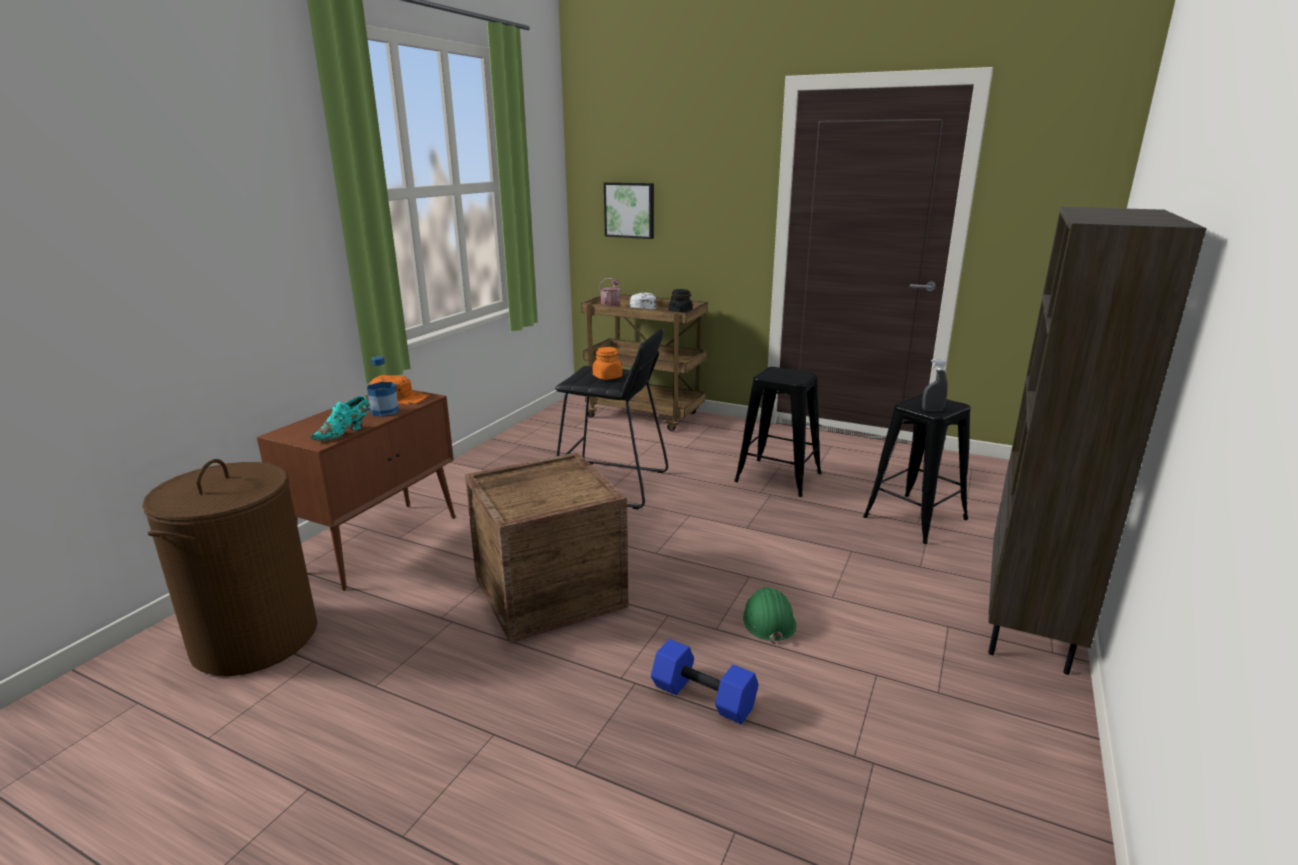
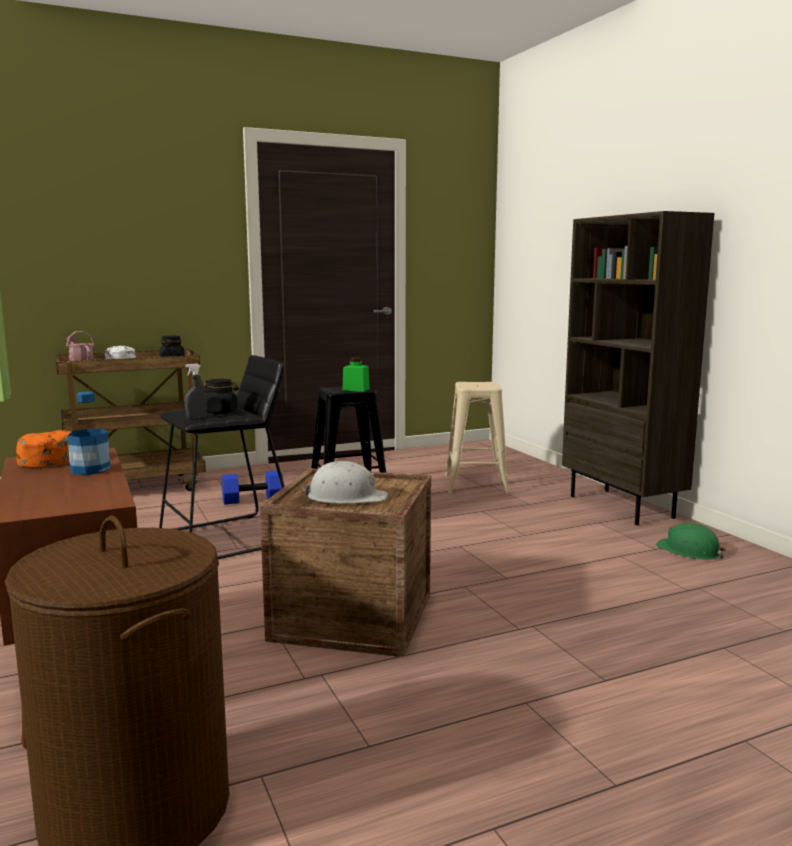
camera: 50 degrees left, 10 degrees down
turquoise shoe [309,396,370,441] -> none
orange jar [593,347,622,380] -> black jar [204,379,239,414]
picture [604,182,654,239] -> none
blue dumbbell [651,639,759,724] -> blue dumbbell moved to [222,471,283,505]
green hard hat [743,587,796,644] -> green hard hat moved to [656,523,727,560]
black stool [863,394,971,544] -> beige stool [445,382,509,494]
grey spray bottle [922,359,948,411] -> grey spray bottle moved to [185,363,207,419]
none -> white hard hat [302,461,388,503]
none -> green jar [342,357,370,392]

